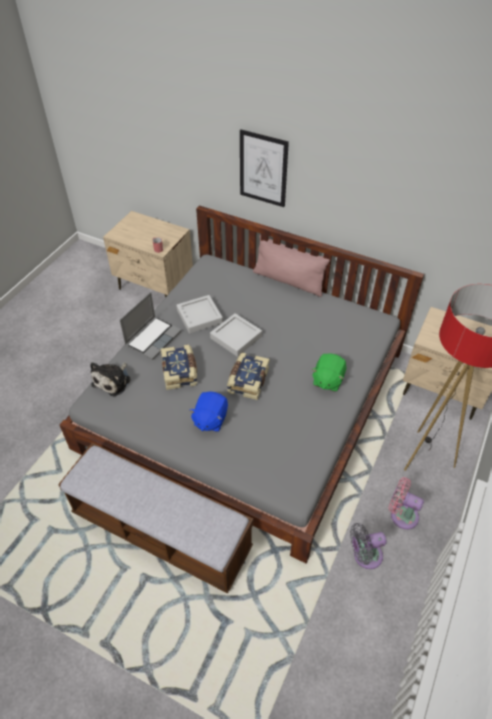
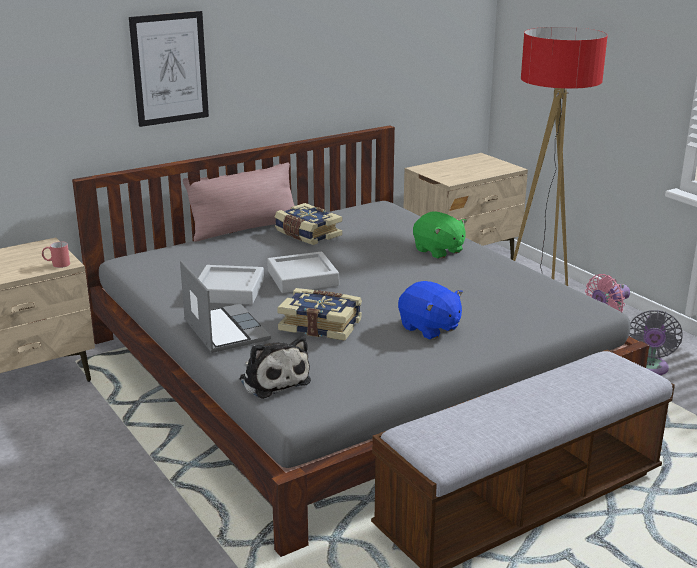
camera: 60 degrees left, 25 degrees down
book [227,353,269,400] -> book moved to [275,203,342,245]

